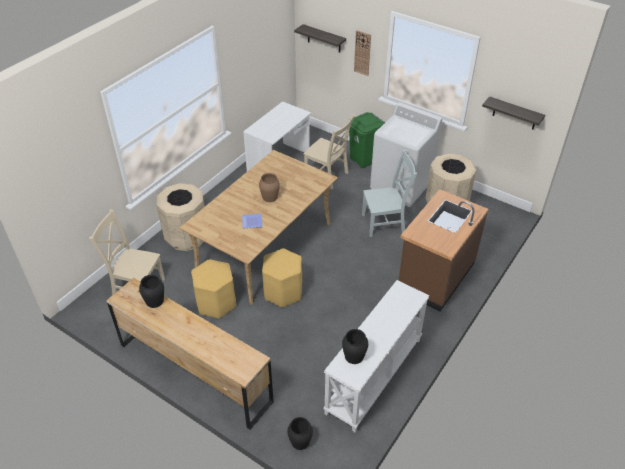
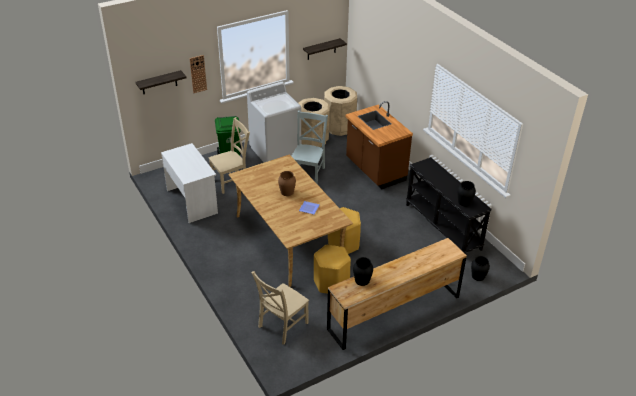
camera: 65 degrees left, 5 degrees down
beige trash can [157,183,205,251] -> beige trash can moved to [324,86,357,136]
white console table [323,280,429,432] -> black console table [406,157,492,253]

